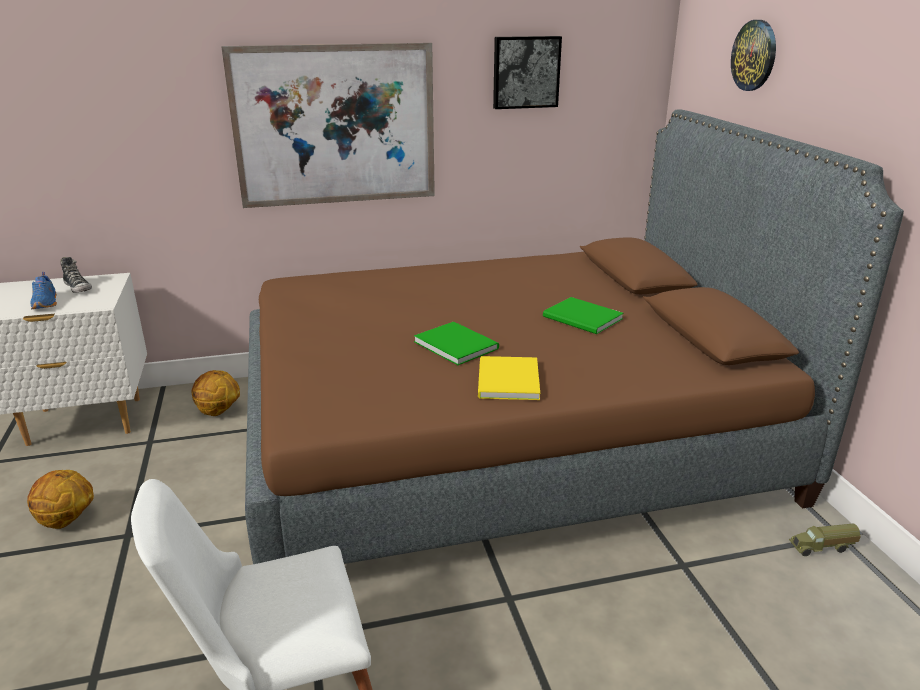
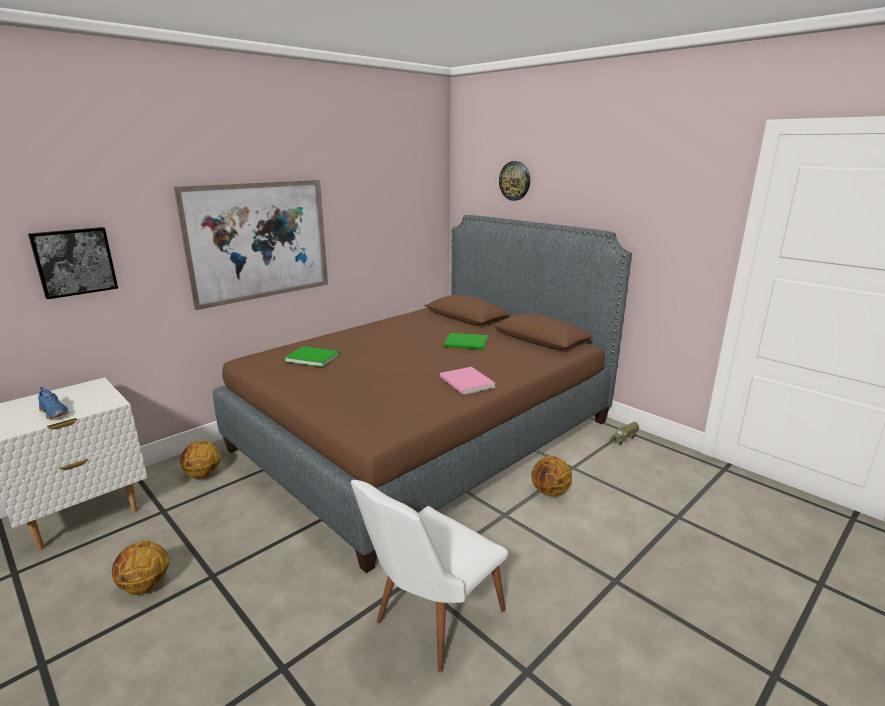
camera: 30 degrees left, 5 degrees down
shoe [60,257,92,293] -> none
green book [414,322,499,365] -> green book moved to [284,346,340,367]
yellow book [478,356,540,400] -> pink book [440,367,496,395]
picture [493,36,562,109] -> picture moved to [28,227,118,299]
none -> basketball [531,456,572,496]

